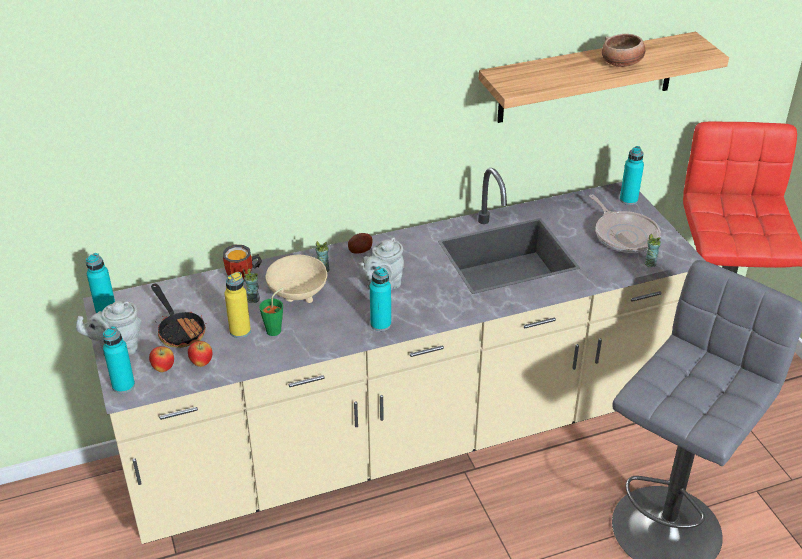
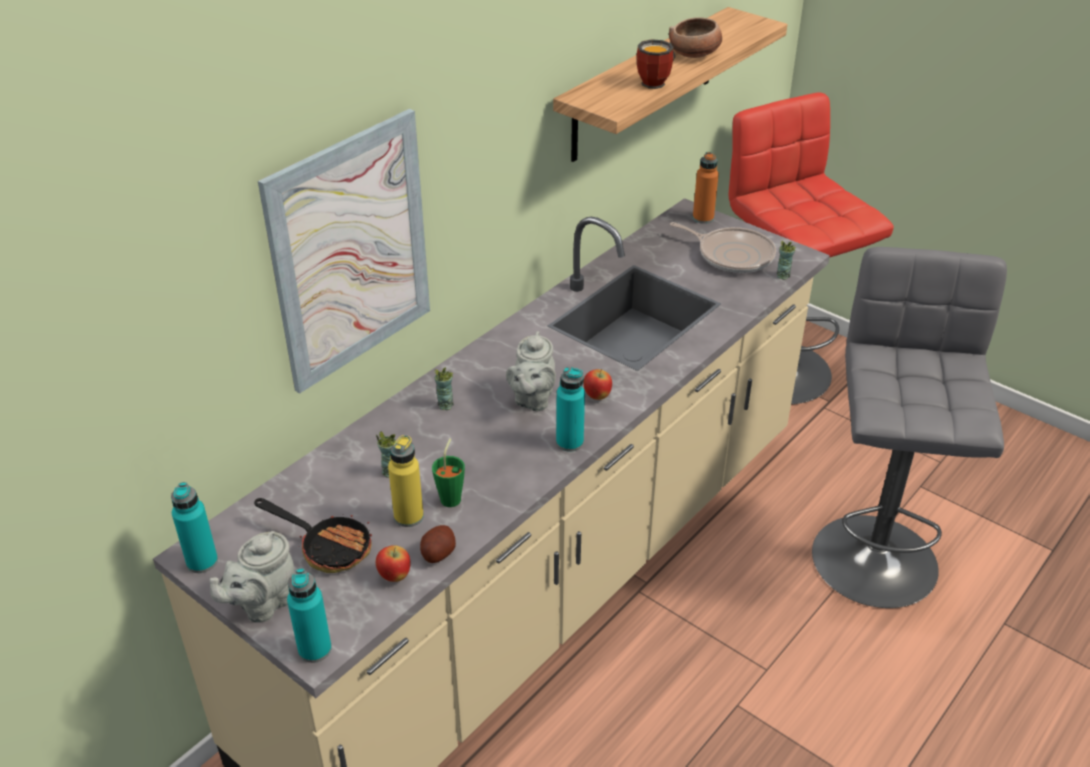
camera: 30 degrees left, 0 degrees up
apple [149,346,174,372] -> apple moved to [583,369,612,400]
mug [223,245,262,282] -> mug moved to [636,39,676,89]
beige bowl [266,255,327,303] -> none
potato [348,233,373,254] -> potato moved to [420,525,456,563]
turquoise bottle [620,146,644,205] -> orange bottle [693,152,719,224]
none -> picture [258,109,430,394]

